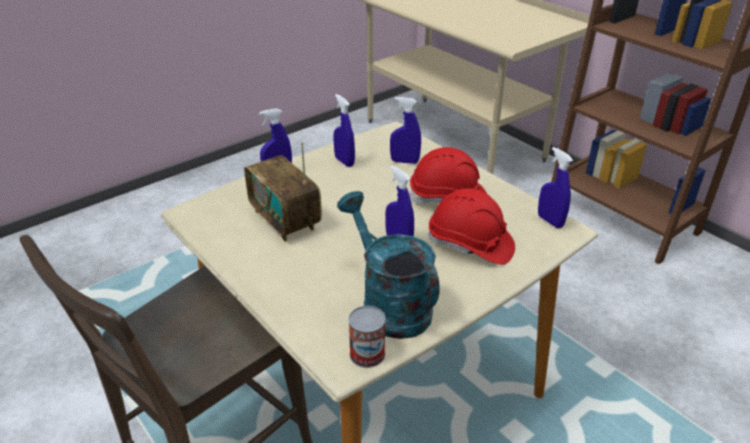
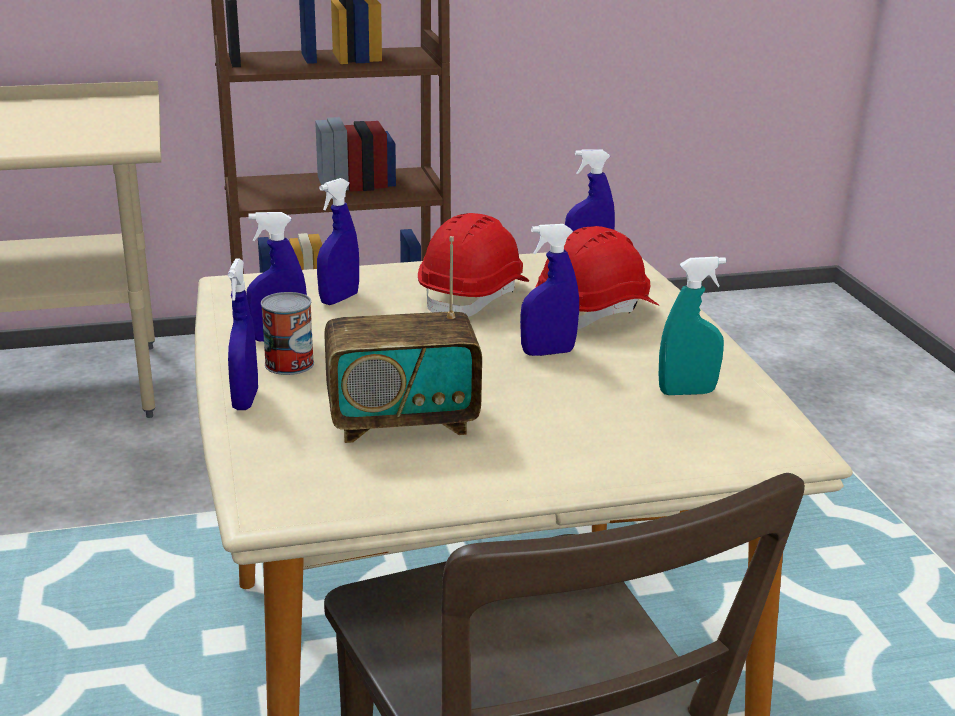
camera: 65 degrees left, 10 degrees down
turquoise watering can [337,191,440,339] -> turquoise spray bottle [659,257,726,395]
can [348,306,386,368] -> can moved to [261,292,314,375]

